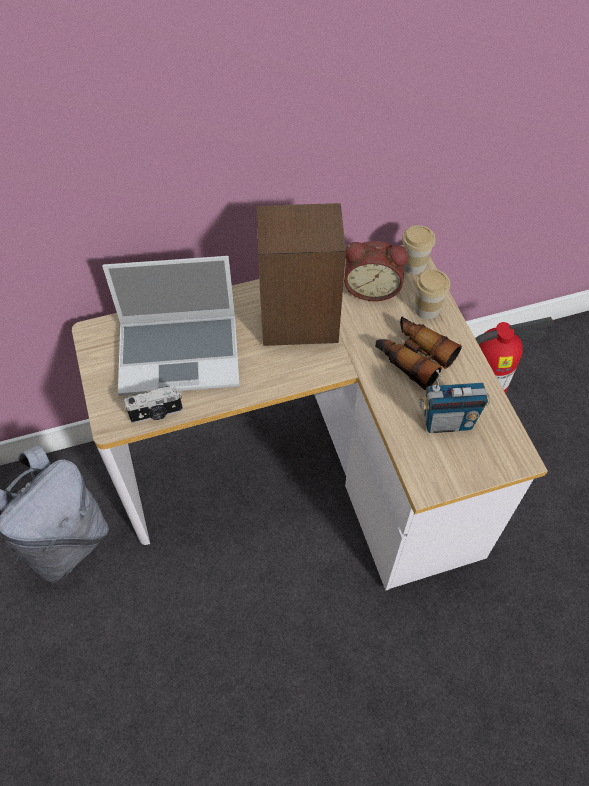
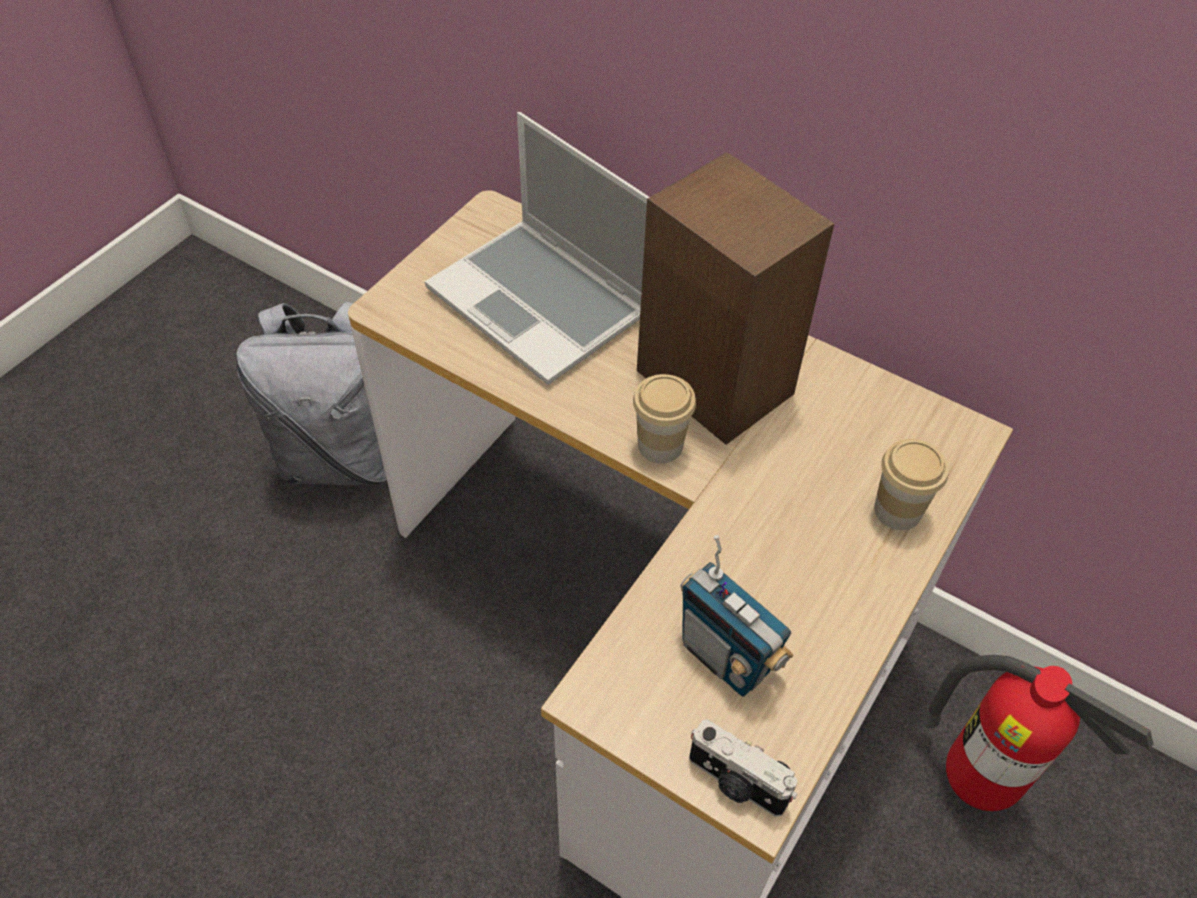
camera: 50 degrees right, 5 degrees down
camera [124,385,183,423] -> camera moved to [689,719,798,817]
alarm clock [344,241,409,301] -> none
binoculars [375,316,462,390] -> none
cup [402,225,436,274] -> cup moved to [633,374,696,463]

